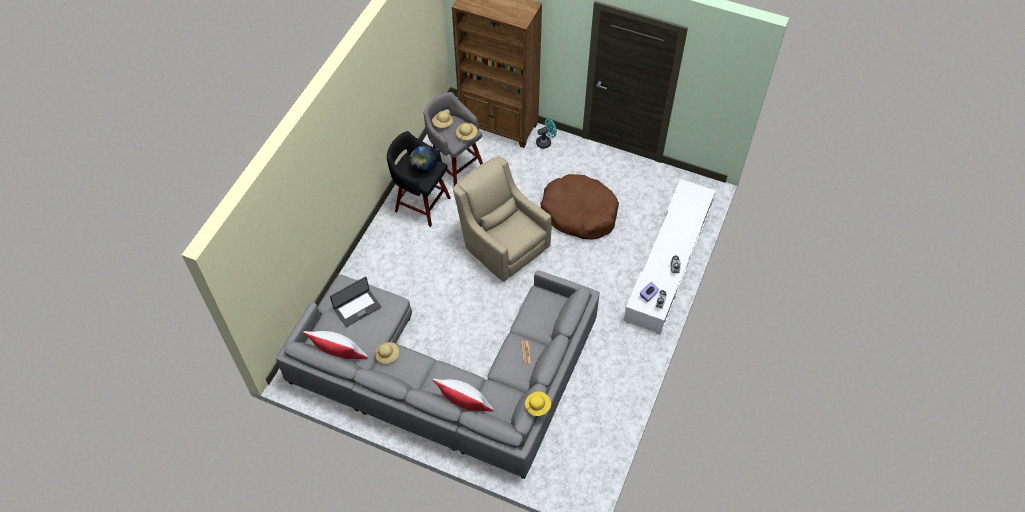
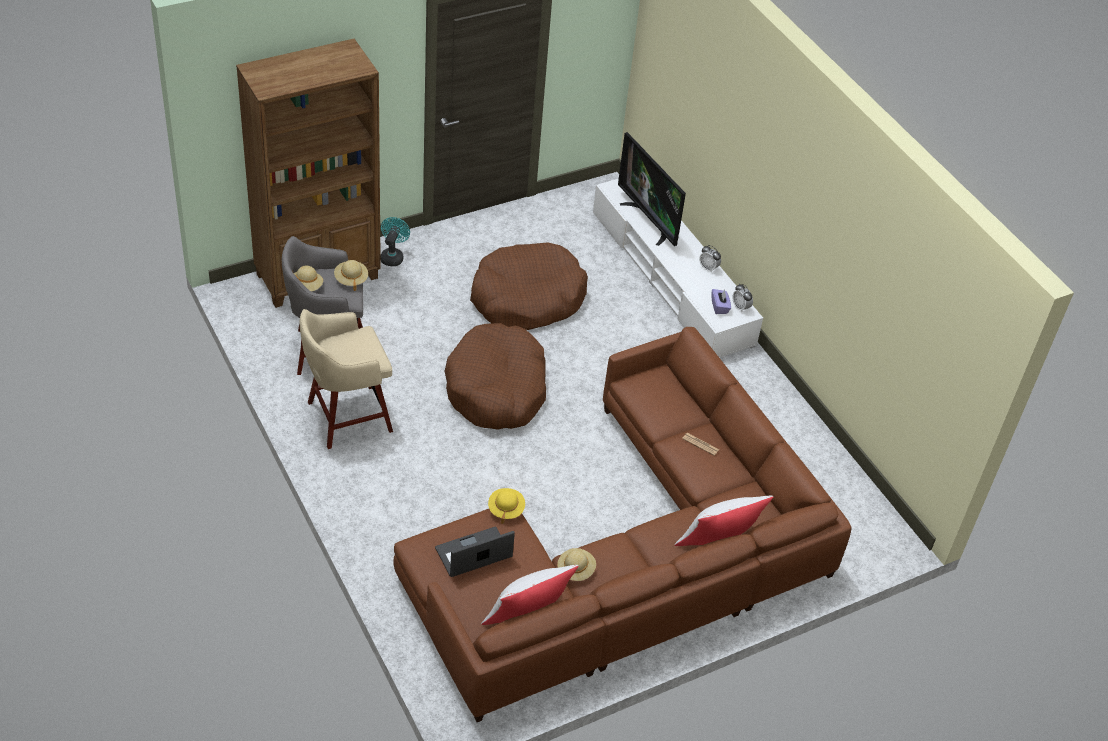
camera: 55 degrees left, 10 degrees down
grey sofa [276,270,600,479] -> brown sofa [393,327,852,722]
laptop [330,276,381,327] -> laptop turned 120 degrees counterclockwise [435,527,515,577]
black stool [387,131,451,227] -> beige stool [300,309,393,449]
globe [410,145,438,173] -> none
beige armchair [453,156,552,282] -> brown dog bed [444,323,546,430]
yellow hat [525,392,551,416] -> yellow hat moved to [488,488,525,524]
none -> television [618,132,686,246]

